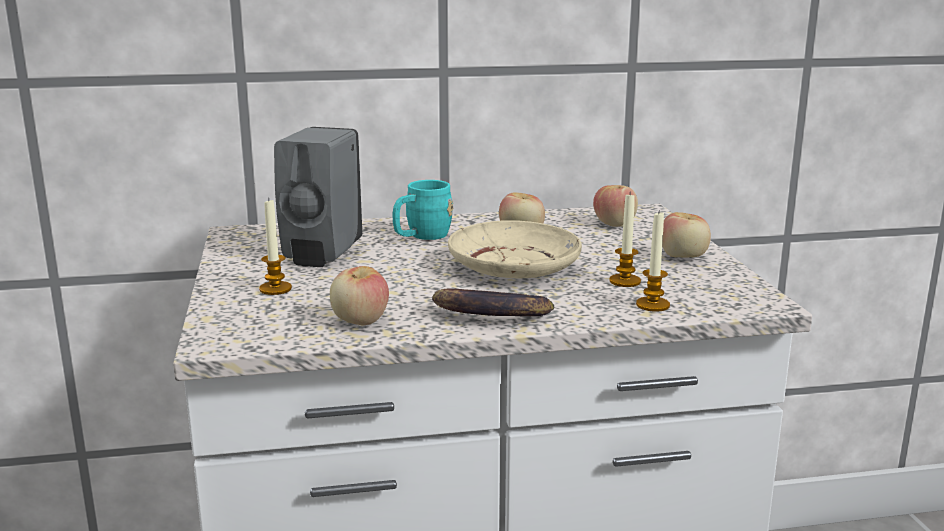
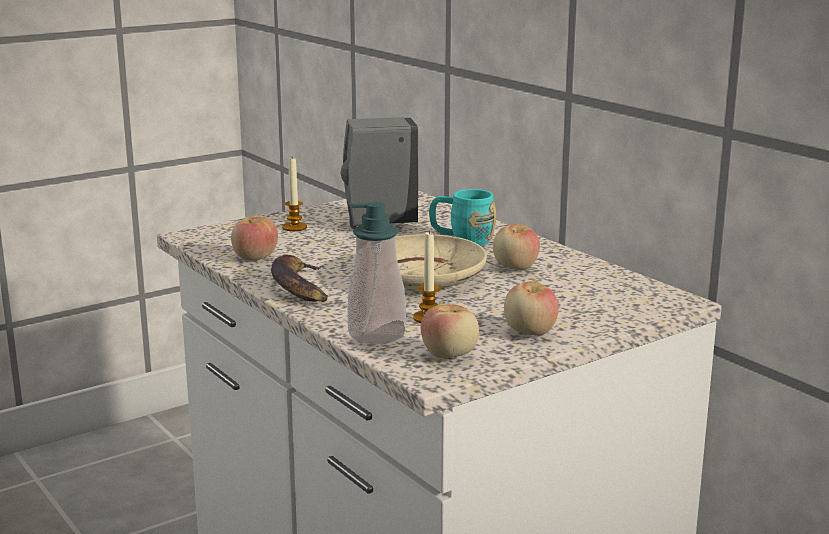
camera: 65 degrees right, 0 degrees up
apple [593,185,638,227] -> apple moved to [421,304,479,358]
candle [636,210,670,312] -> soap dispenser [347,202,406,344]

